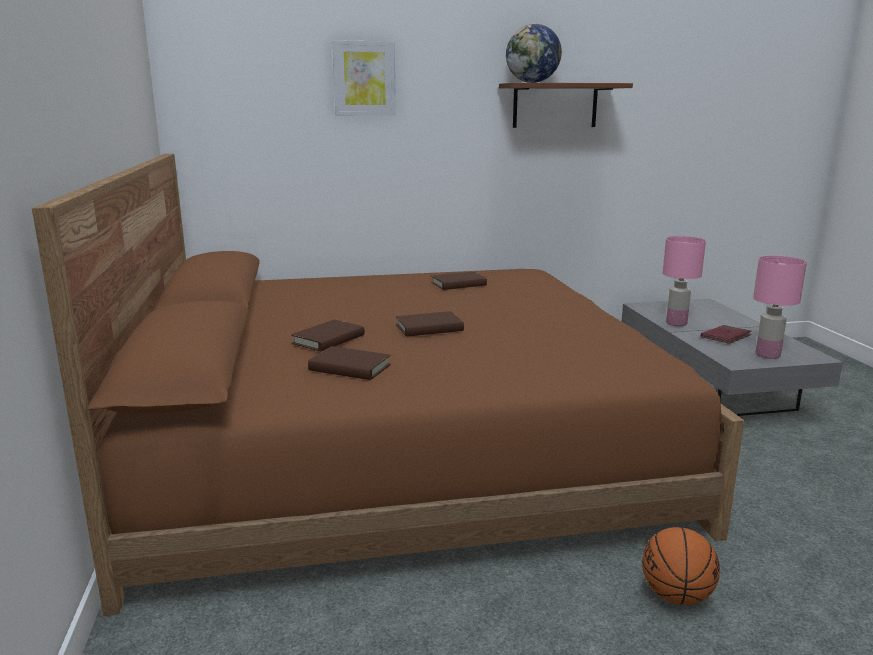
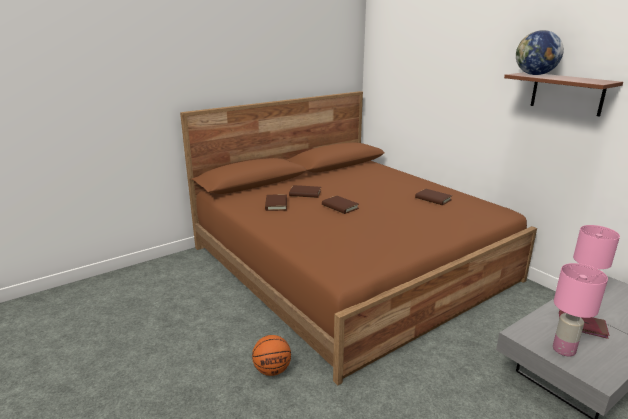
camera: 65 degrees right, 5 degrees up
picture [332,40,396,115] -> none

